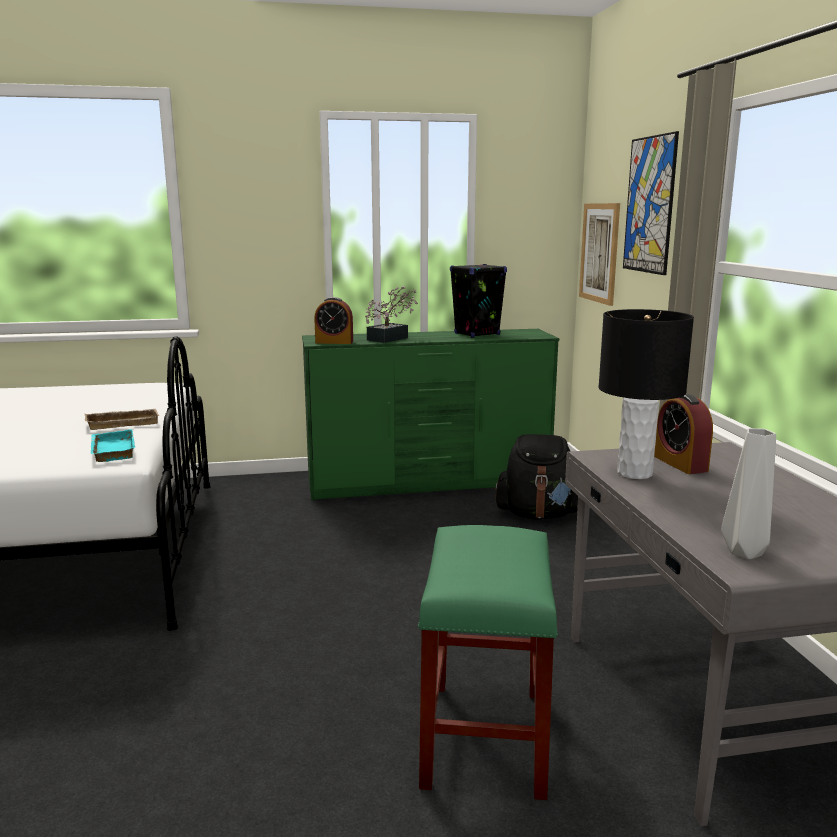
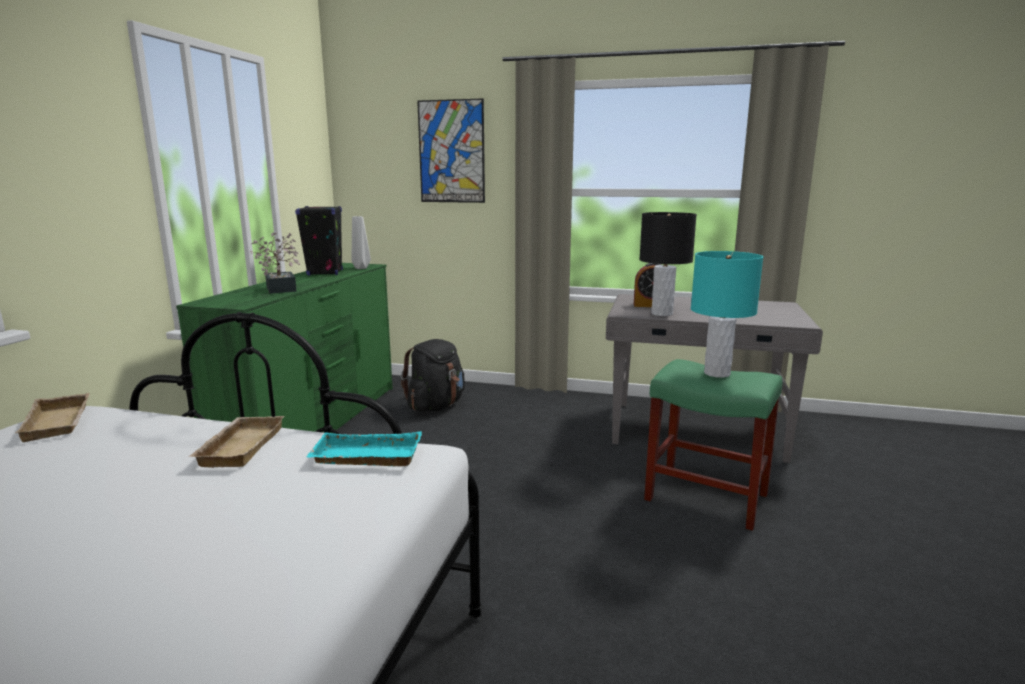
camera: 65 degrees left, 0 degrees up
alarm clock [314,297,353,344] -> none
picture [579,203,620,306] -> none
grey vase [721,428,776,559] -> grey vase moved to [352,216,371,269]
none -> beige tray [15,393,89,442]
none -> turquoise table lamp [691,251,763,378]

